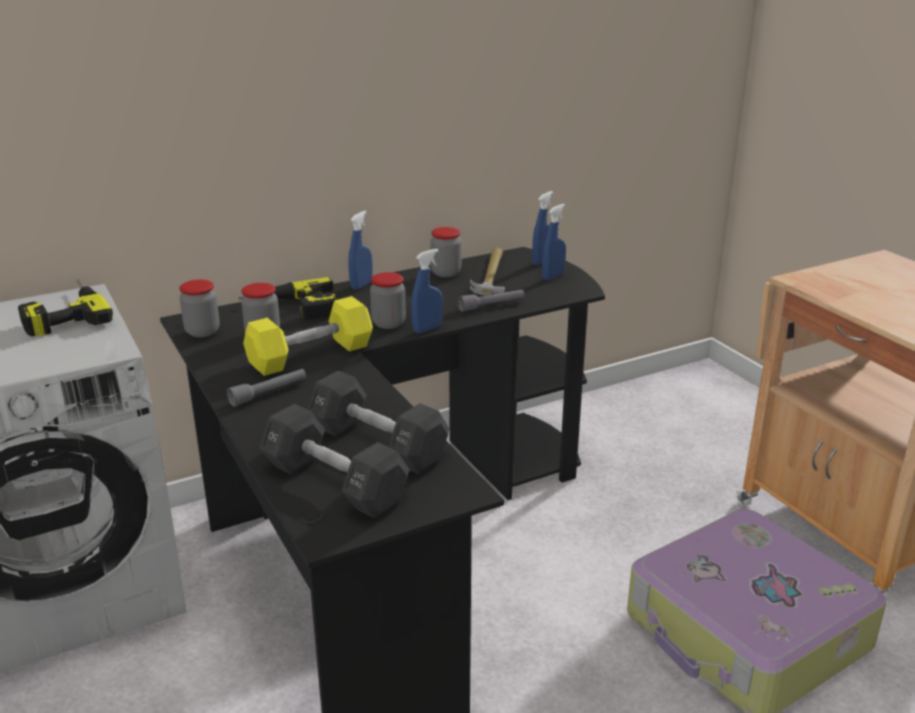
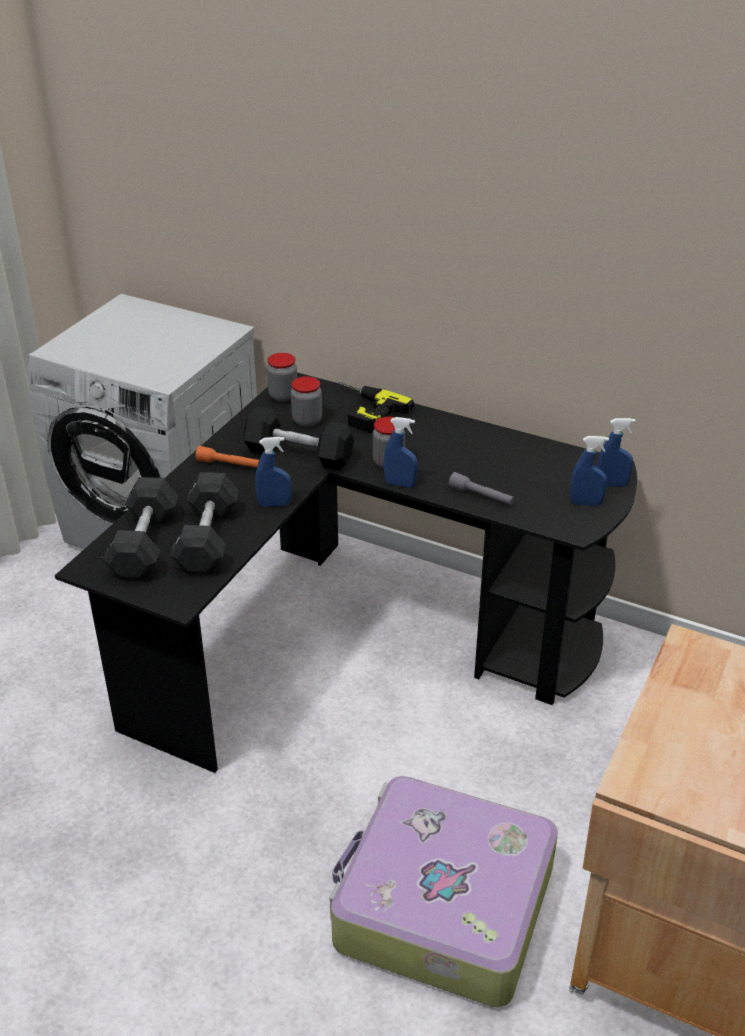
camera: 55 degrees right, 10 degrees up
power drill [18,280,113,337] -> none
grey flashlight [227,369,306,407] -> orange flashlight [195,446,259,468]
yellow dumbbell [243,296,373,376] -> black dumbbell [243,406,354,471]
blue spray bottle [348,211,372,290] -> blue spray bottle moved to [255,437,292,507]
jar [430,227,461,277] -> none
hammer [470,248,505,296] -> none

